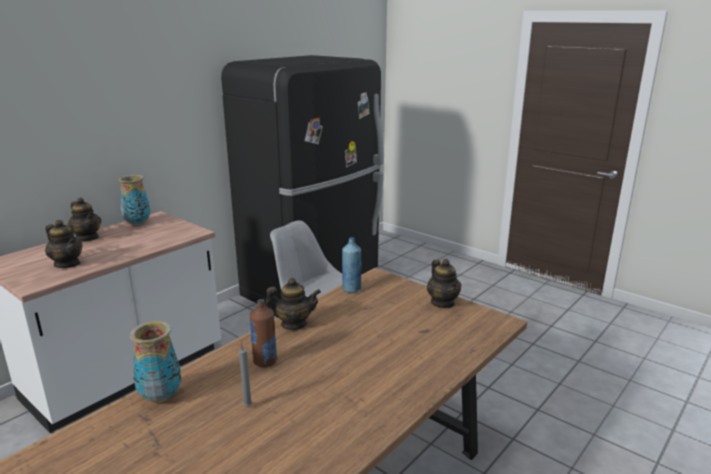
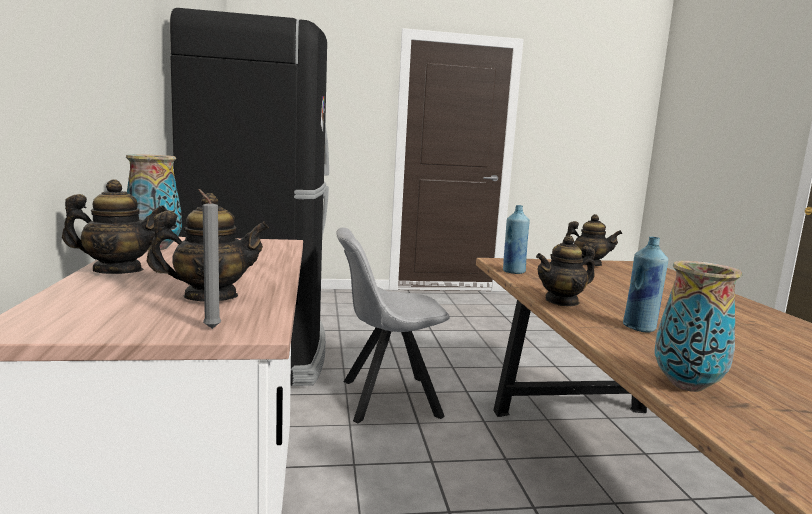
camera: 50 degrees left, 10 degrees down
grey candle [239,340,252,407] -> grey candle moved to [198,189,221,329]
brown bottle [250,299,277,368] -> blue bottle [623,236,668,332]
teapot [265,278,321,330] -> teapot turned 150 degrees counterclockwise [536,235,595,306]

